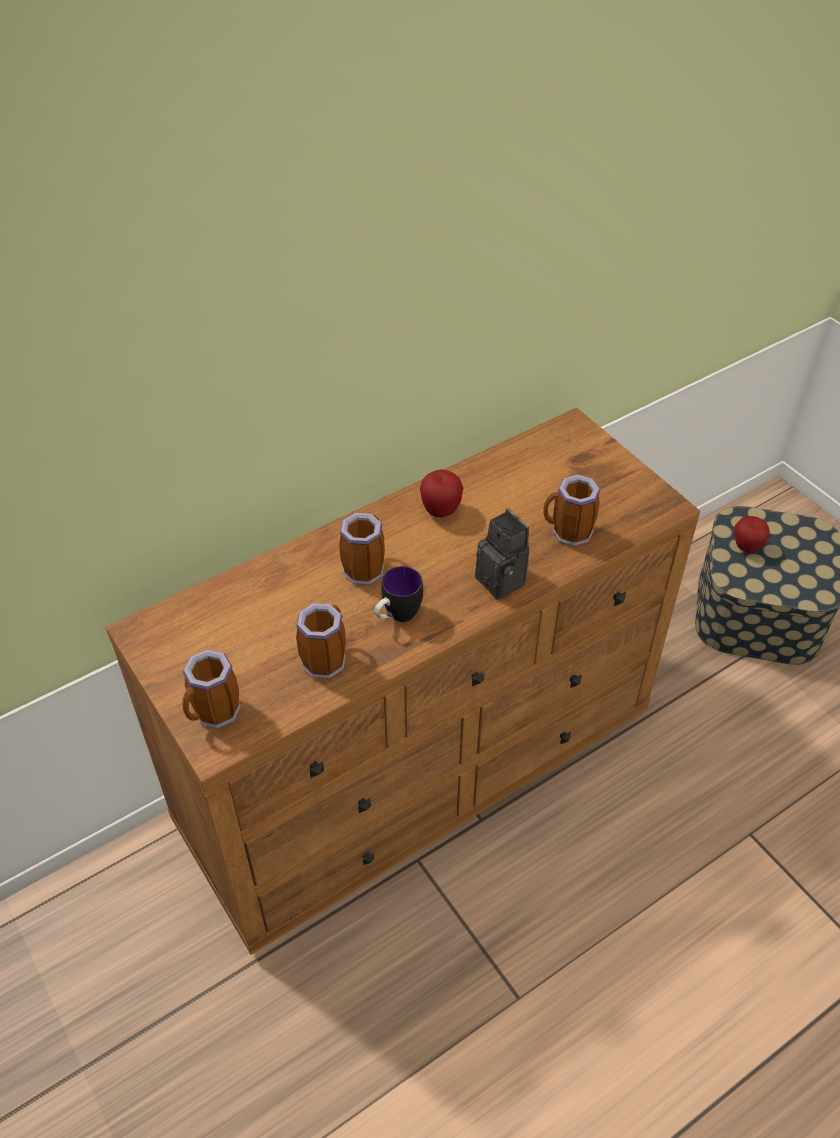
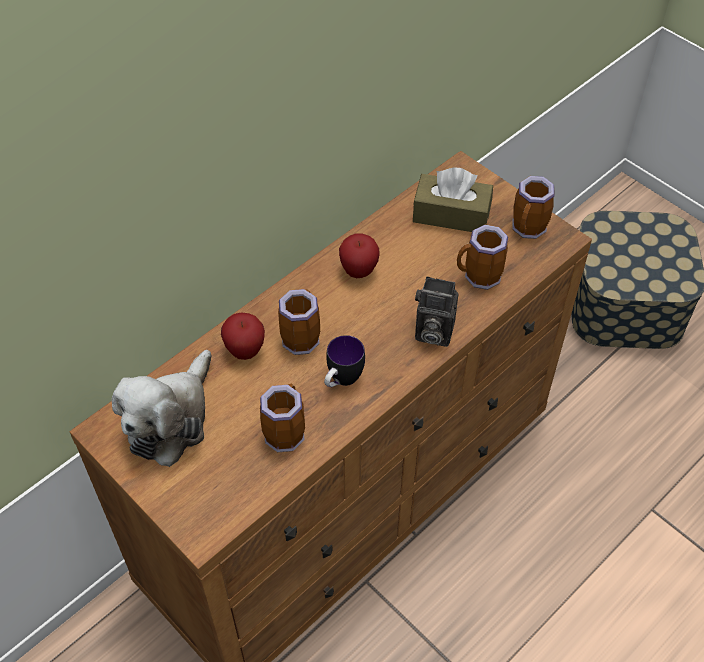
camera: 10 degrees left, 5 degrees up
mug [182,649,241,729] -> mug moved to [513,176,555,239]
camera [475,508,529,600] -> camera turned 150 degrees clockwise [415,276,458,347]
apple [734,516,770,553] -> apple moved to [221,313,265,360]
none -> plush toy [112,350,212,467]
none -> brown tissue box [413,167,493,232]

